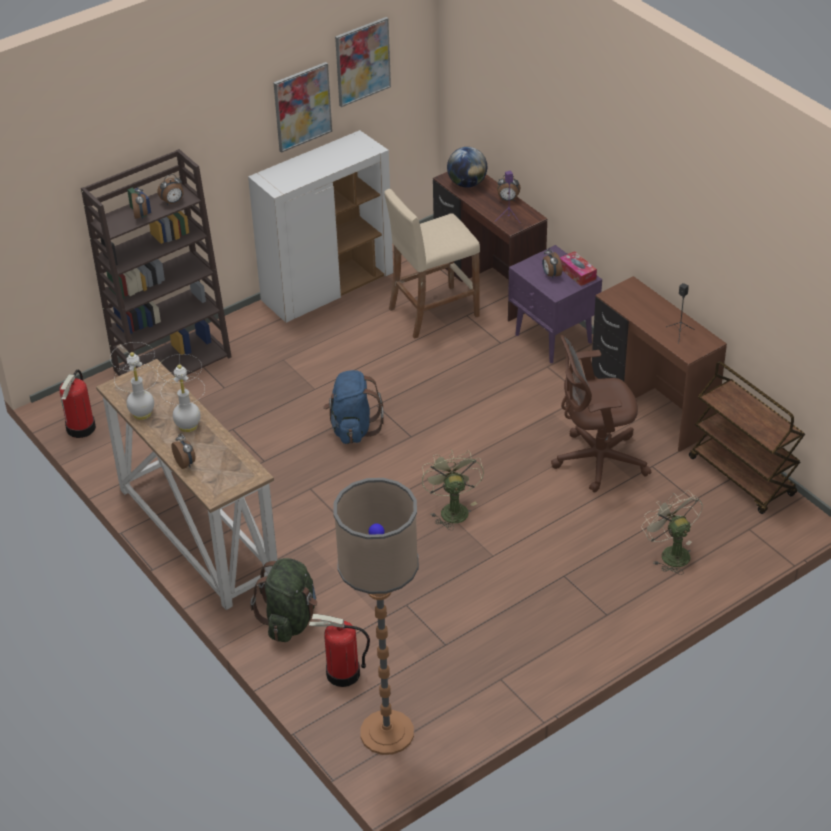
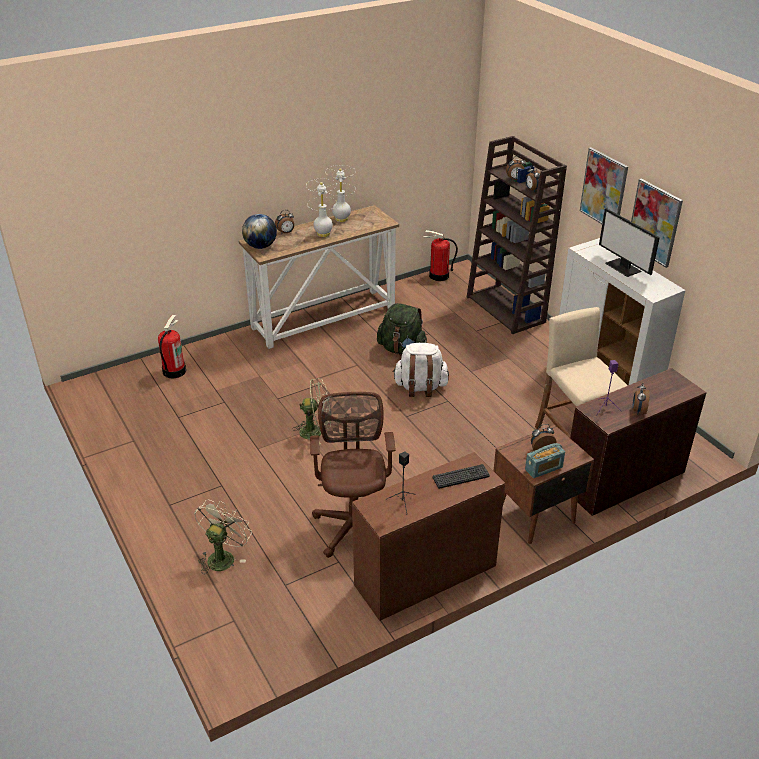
camera: 95 degrees right, 5 degrees down
green backpack [250,558,318,642] -> green backpack moved to [377,303,427,354]
blue backpack [323,370,384,444] -> white backpack [392,343,449,397]
floor lamp [333,478,419,755] -> none
picture [335,17,391,107] -> picture moved to [580,147,628,224]
globe [447,147,487,188] -> globe moved to [242,214,277,249]
purple nightstand [508,245,602,363] -> brown nightstand [493,425,594,544]
tissue box [560,251,597,286] -> radio [525,443,565,478]
beige fan [641,490,703,575] -> beige fan turned 45 degrees counterclockwise [194,499,252,574]
brown cart [689,361,805,514] -> none
none -> keyboard [433,464,490,489]
none -> monitor [599,208,660,277]

